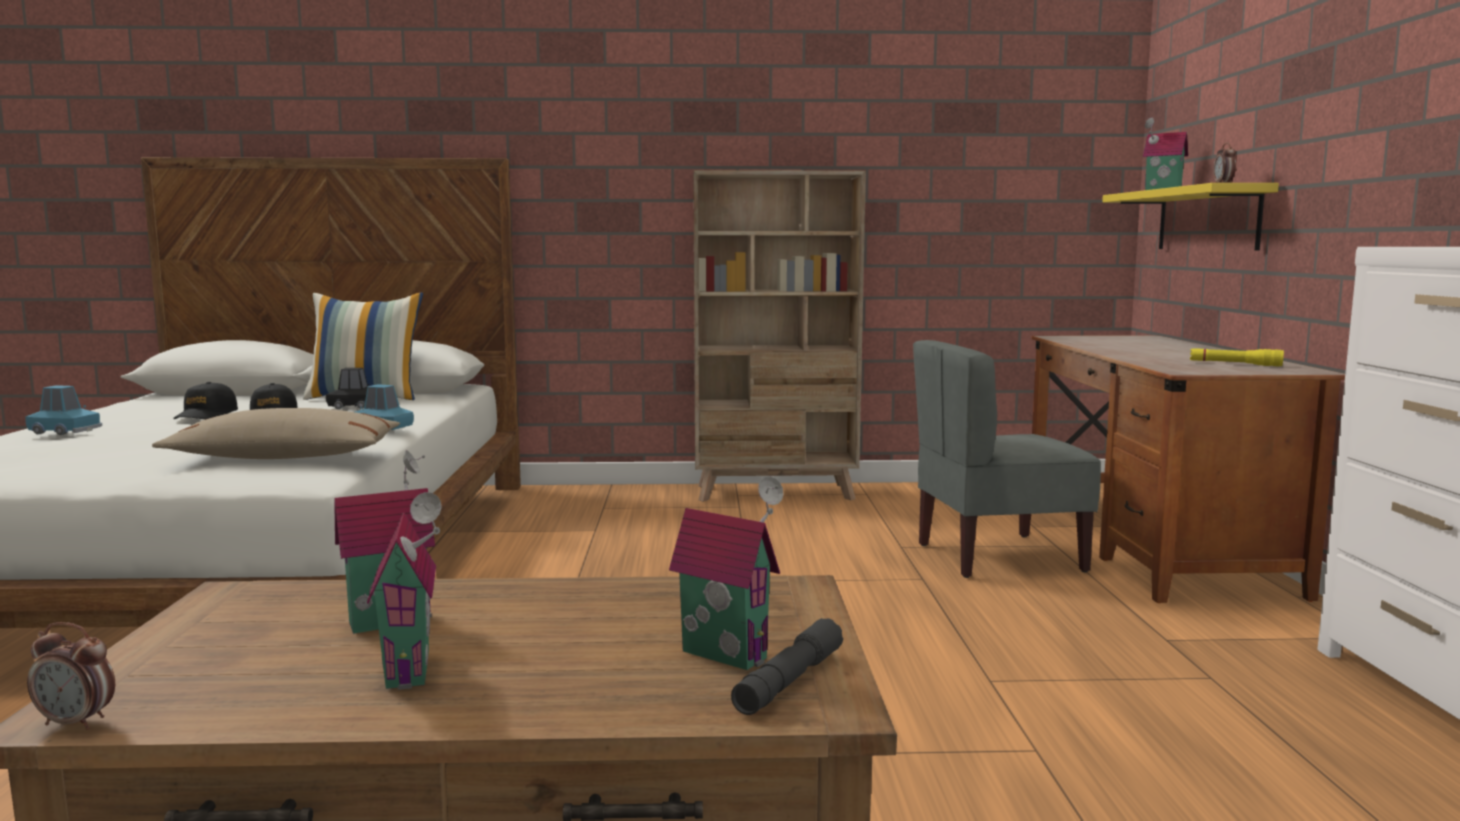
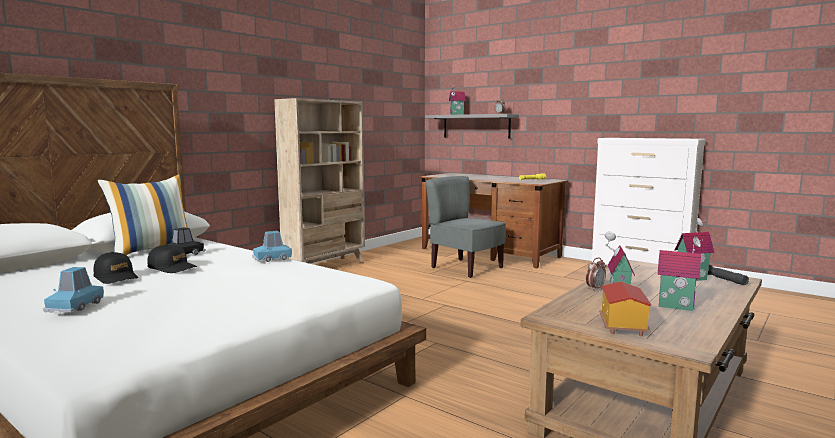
camera: 50 degrees left, 0 degrees up
blue toy car [25,385,102,435] -> blue toy car turned 135 degrees clockwise [43,267,104,314]
alarm clock [27,622,115,730] -> alarm clock moved to [586,258,606,291]
beige pillow [152,408,400,459] -> none
grey chair [913,340,1101,578] -> grey chair turned 105 degrees clockwise [426,176,506,278]
yellow shelf [1102,183,1279,251] -> grey shelf [425,114,519,139]
none -> toy house [599,281,652,336]

